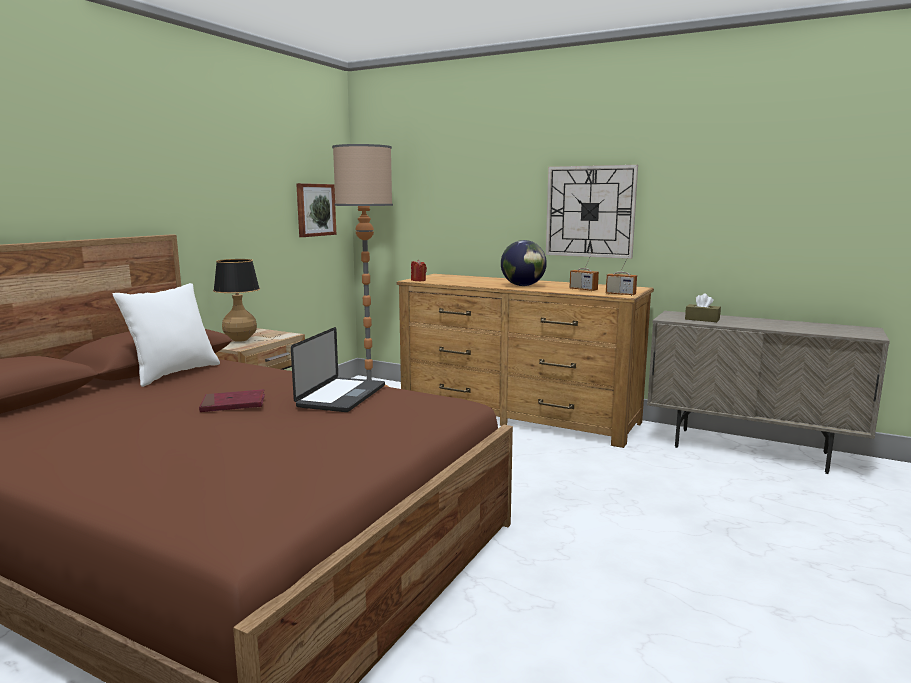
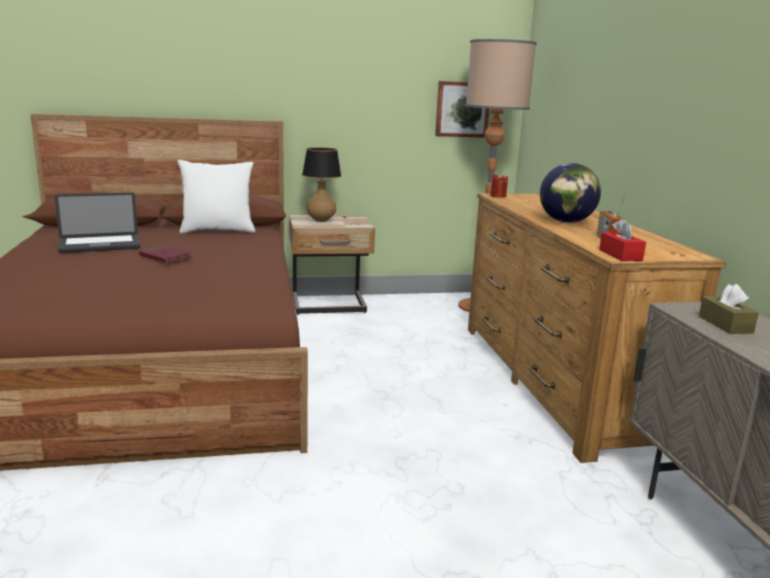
camera: 50 degrees right, 5 degrees up
laptop [291,327,385,412] -> laptop moved to [55,193,140,253]
wall clock [546,165,638,259] -> none
radio [606,253,637,296] -> red tissue box [599,218,646,261]

